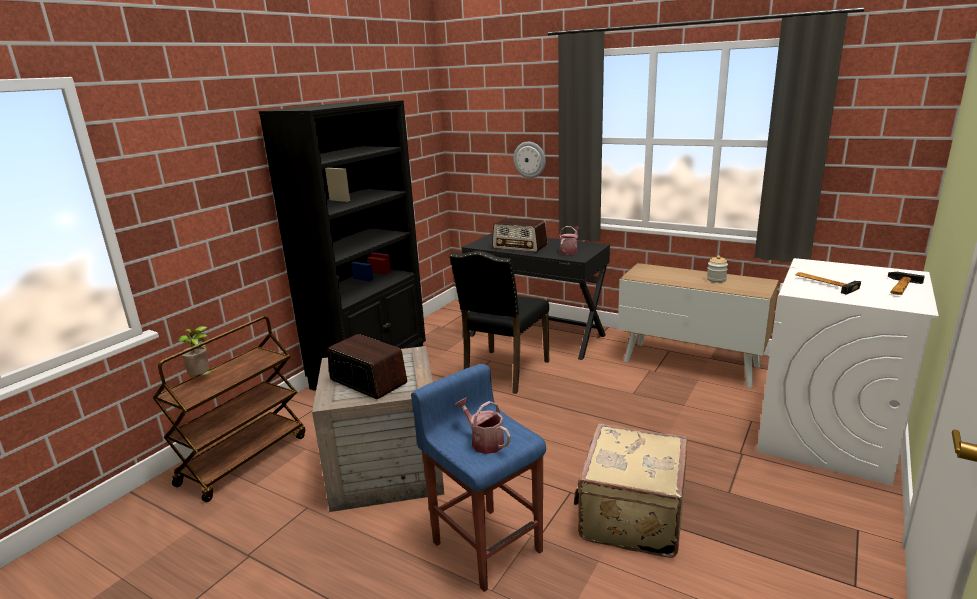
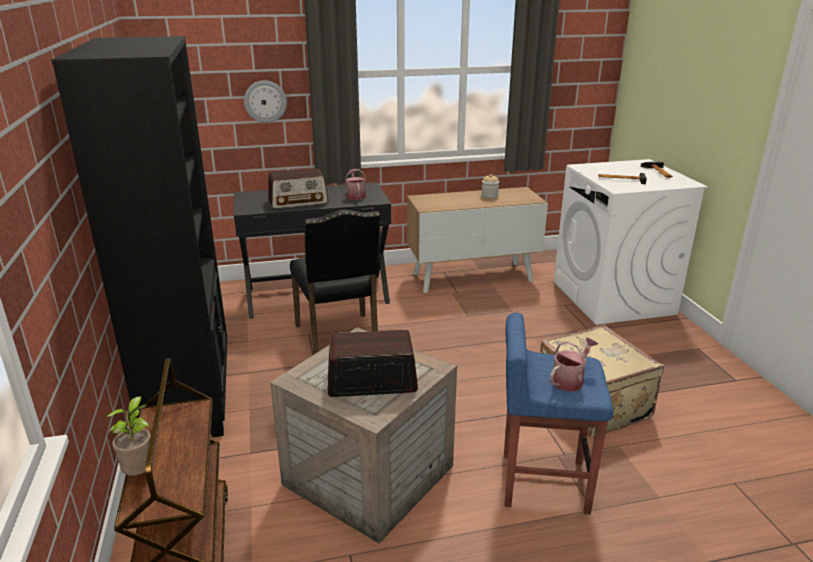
camera: 45 degrees left, 5 degrees up
watering can [455,398,511,454] -> watering can turned 135 degrees clockwise [550,337,598,392]

